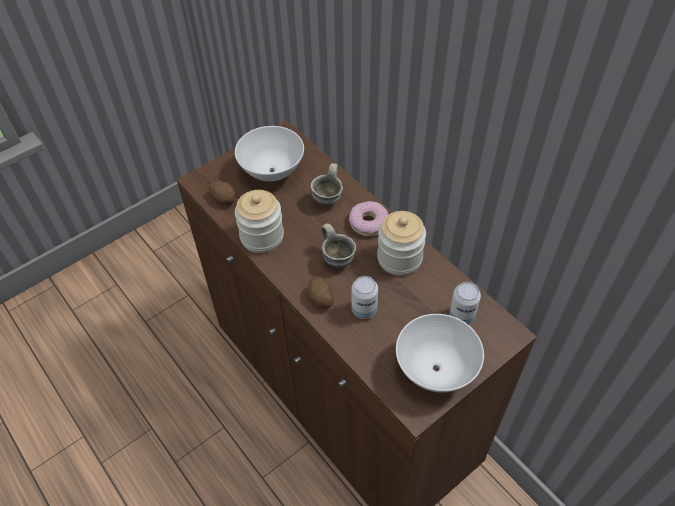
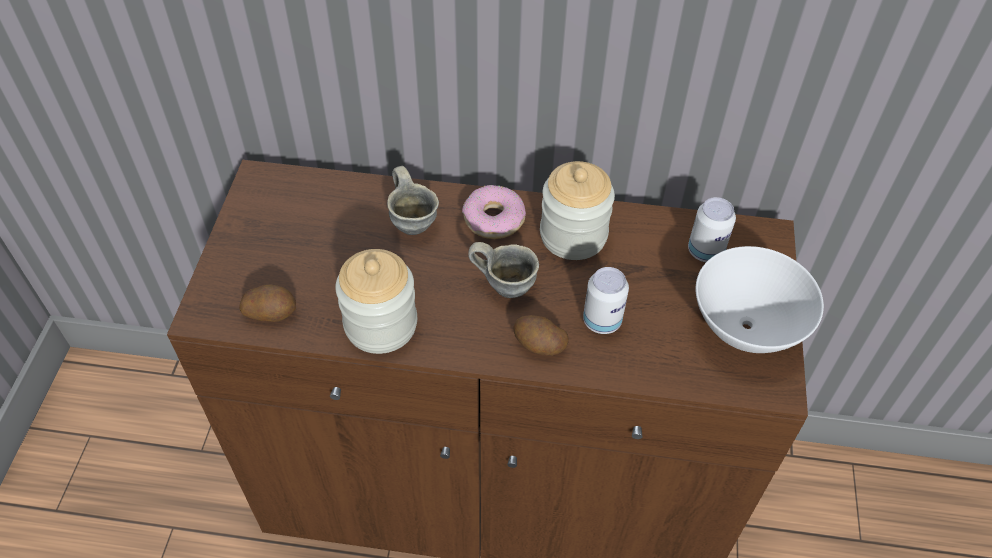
camera: 45 degrees left, 0 degrees up
white bowl [235,126,304,181] -> none

